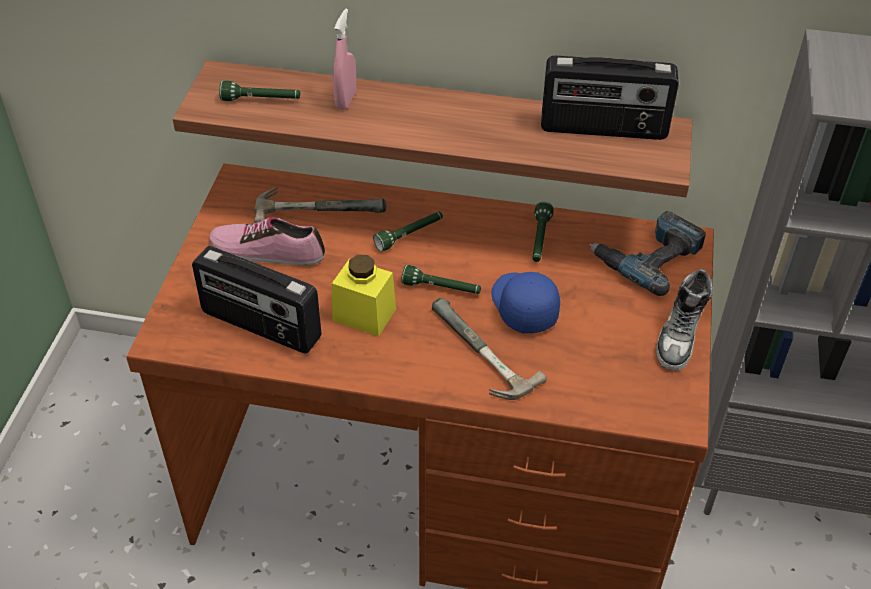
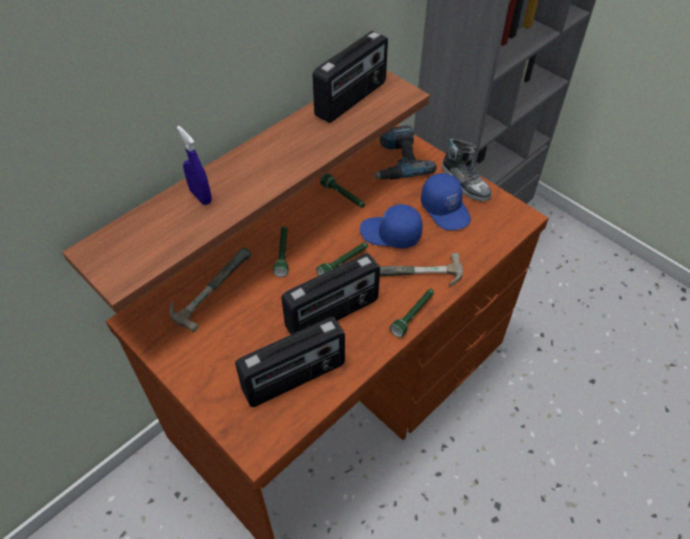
camera: 55 degrees left, 5 degrees up
shoe [209,217,325,265] -> none
green flashlight [219,81,300,101] -> green flashlight moved to [390,289,434,337]
yellow jar [332,255,396,337] -> radio [281,253,380,335]
pink spray bottle [333,9,357,110] -> blue spray bottle [177,126,212,205]
none -> blue cap [421,173,471,230]

